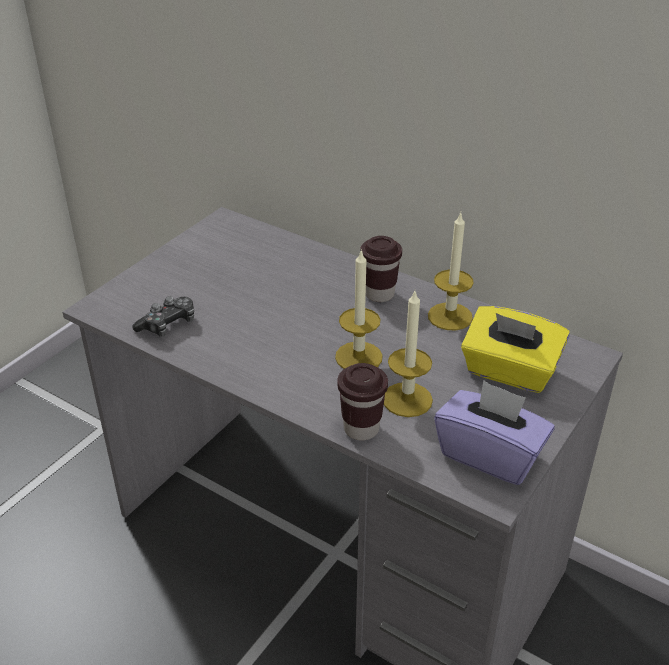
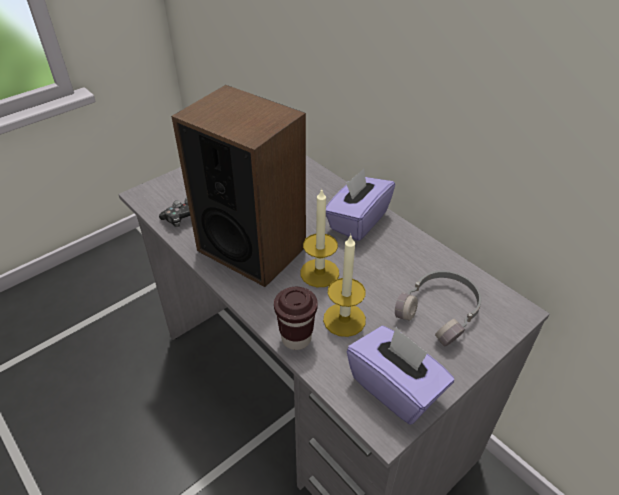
camera: 15 degrees right, 5 degrees up
brown cup [360,236,402,302] -> purple tissue box [326,168,395,241]
candle [428,212,474,330] -> none
yellow tissue box [461,306,570,393] -> grey headphones [395,271,482,347]
none -> speaker [171,85,306,287]

